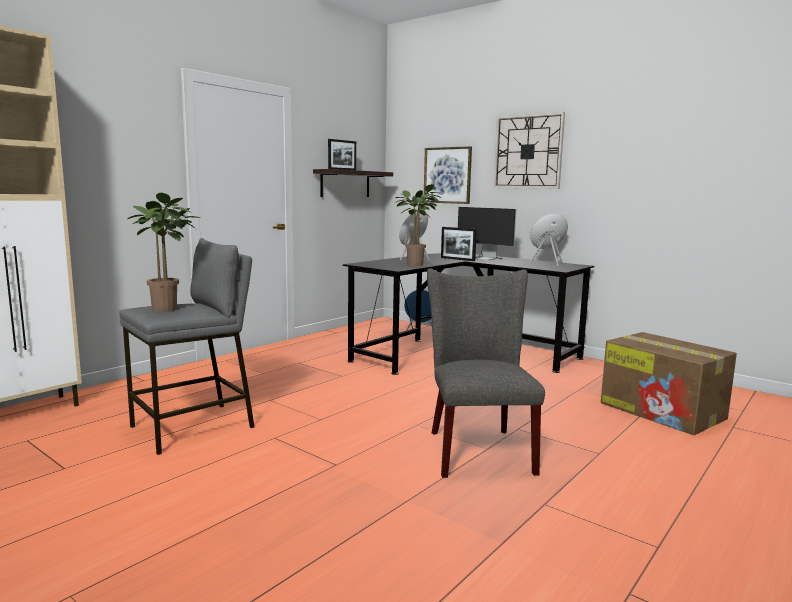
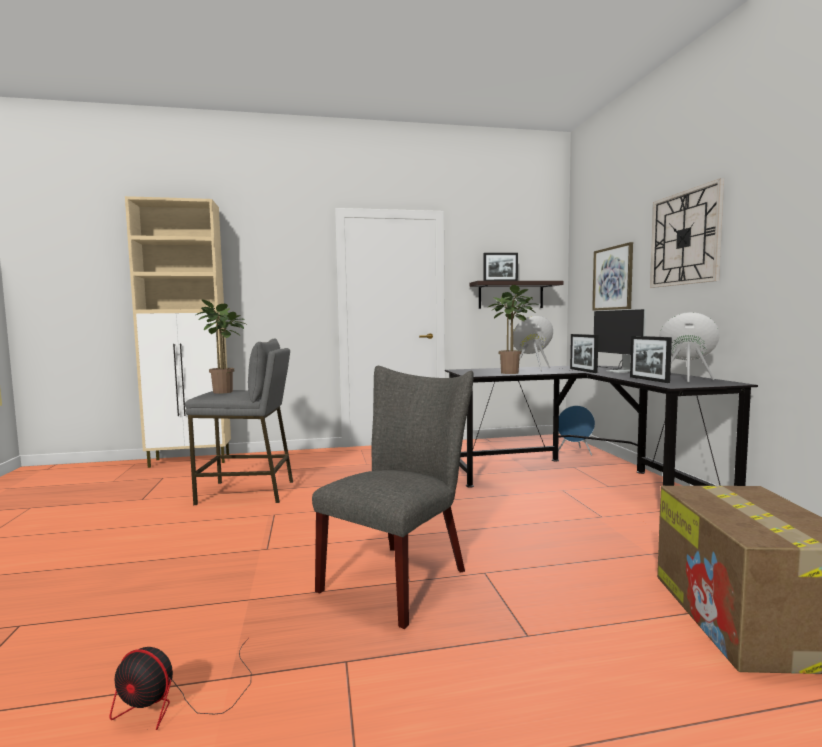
camera: 40 degrees right, 5 degrees down
none -> fan [110,638,251,730]
none -> picture frame [630,336,672,383]

